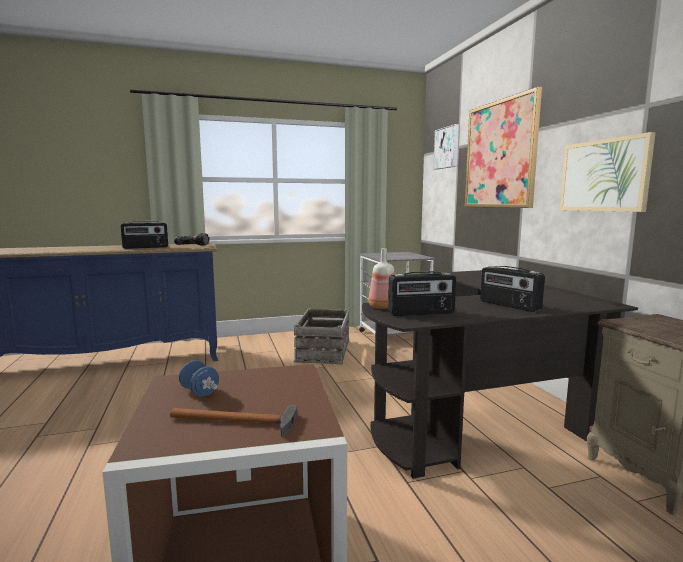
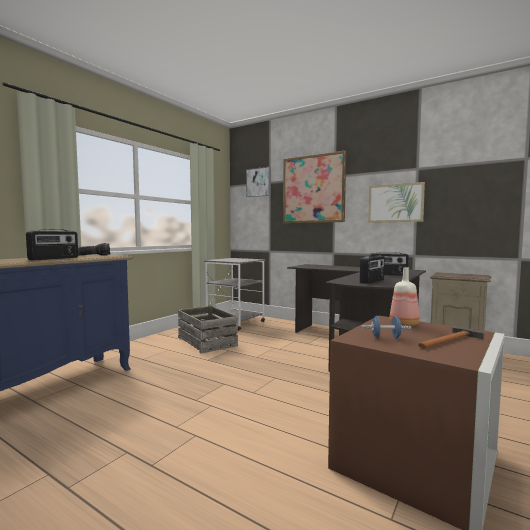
camera: 40 degrees left, 5 degrees down
bottle [369,248,395,309] -> bottle moved to [390,267,420,326]

